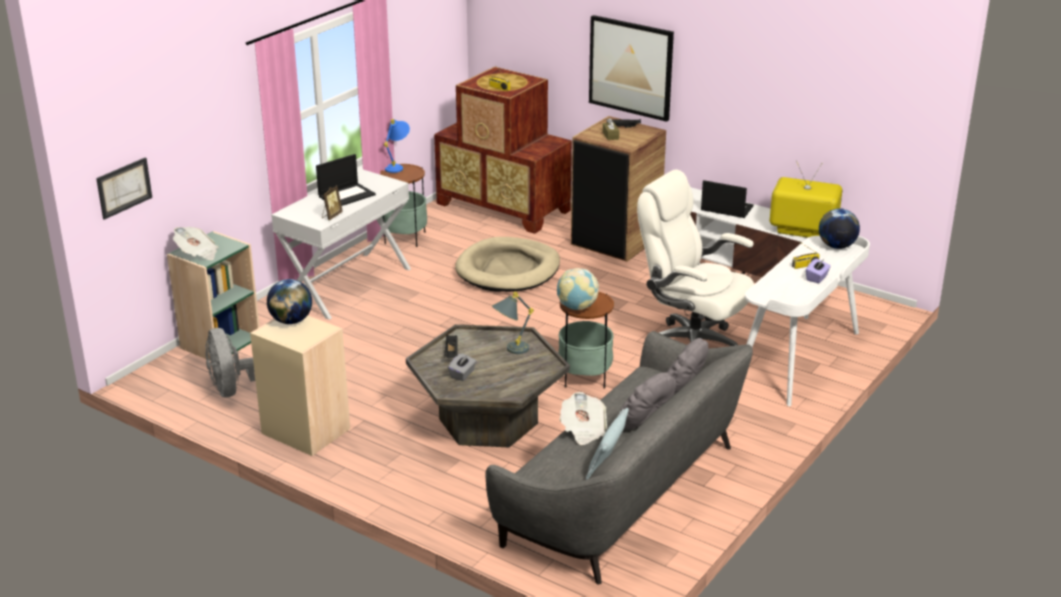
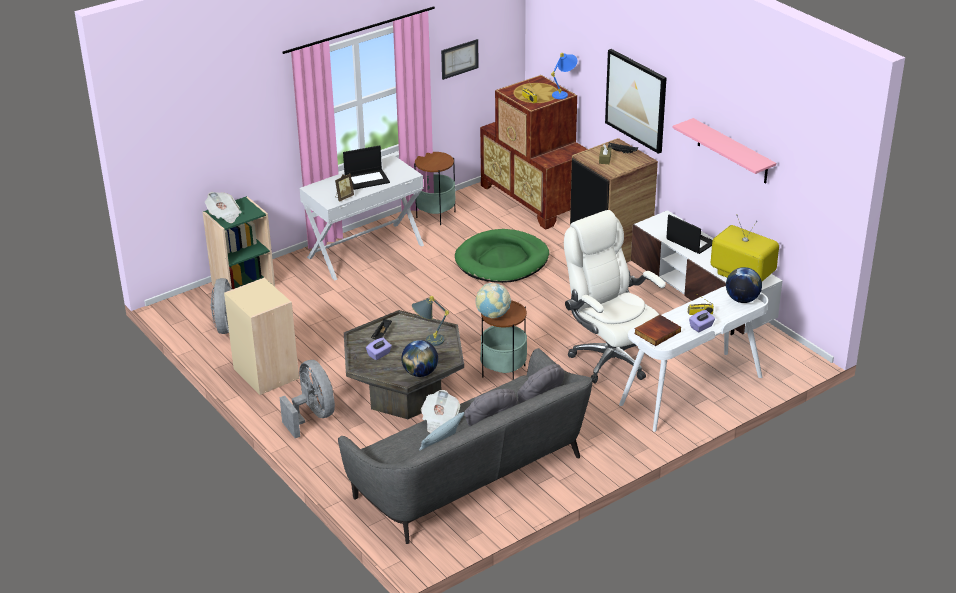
camera: 20 degrees right, 5 degrees up
picture [96,157,152,220] -> picture moved to [441,39,479,80]
globe [267,279,312,324] -> globe moved to [401,340,438,377]
blue table lamp [384,119,410,173] -> blue table lamp moved to [551,53,577,99]
grey tissue box [448,353,476,381] -> purple tissue box [366,338,392,360]
beige dog bed [455,237,560,292] -> green dog bed [455,229,549,283]
none -> grey fan [279,360,335,438]
none -> book [634,315,681,346]
none -> pink shelf [673,118,776,184]

